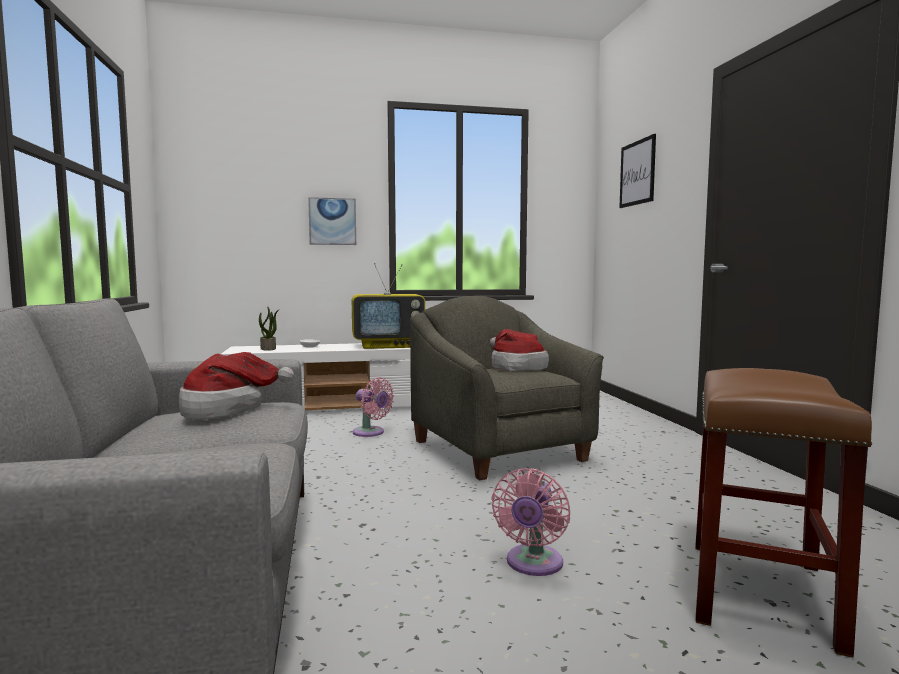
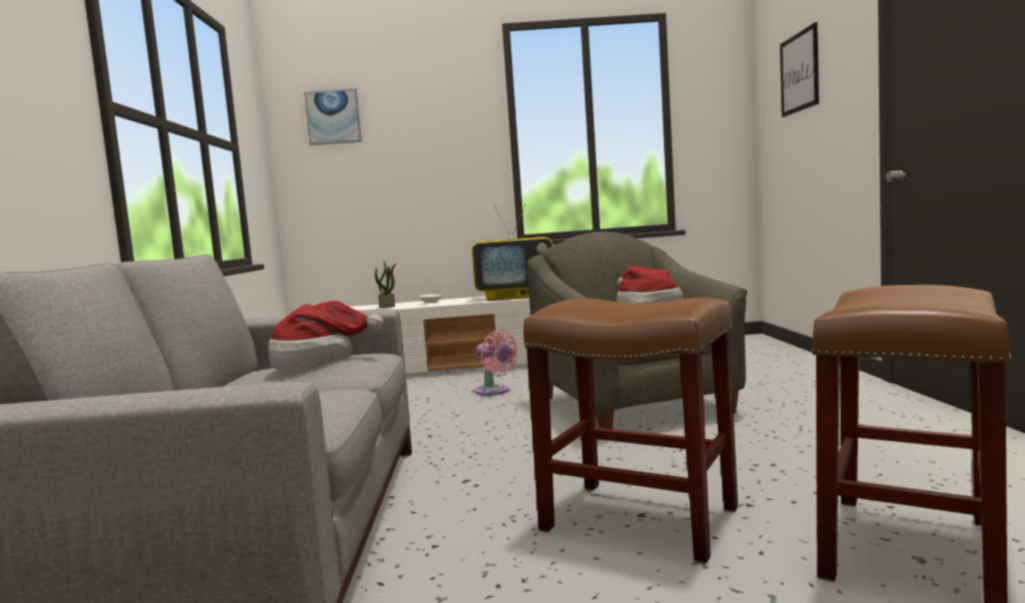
camera: 10 degrees right, 0 degrees up
picture [308,197,356,245] -> picture moved to [304,89,362,145]
pink fan [491,469,570,576] -> brown stool [523,298,738,564]

